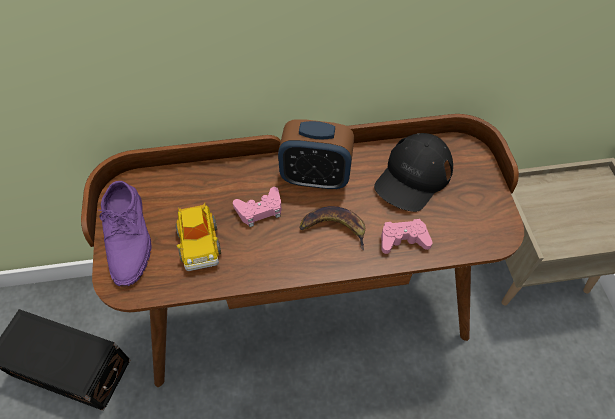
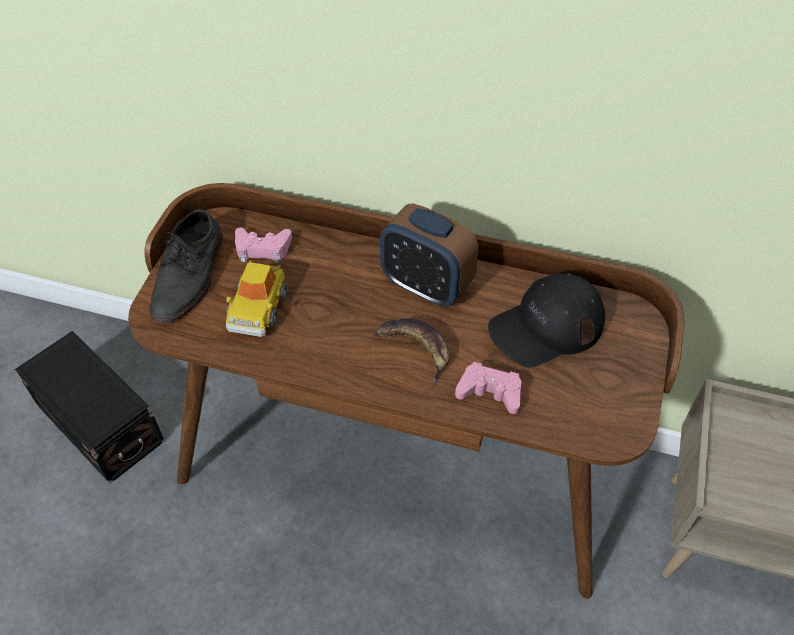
camera: 25 degrees right, 5 degrees down
purple shoe [99,181,152,287] -> grey shoe [149,209,223,323]
pink game controller [233,187,282,227] -> pink game controller moved to [235,228,292,263]

